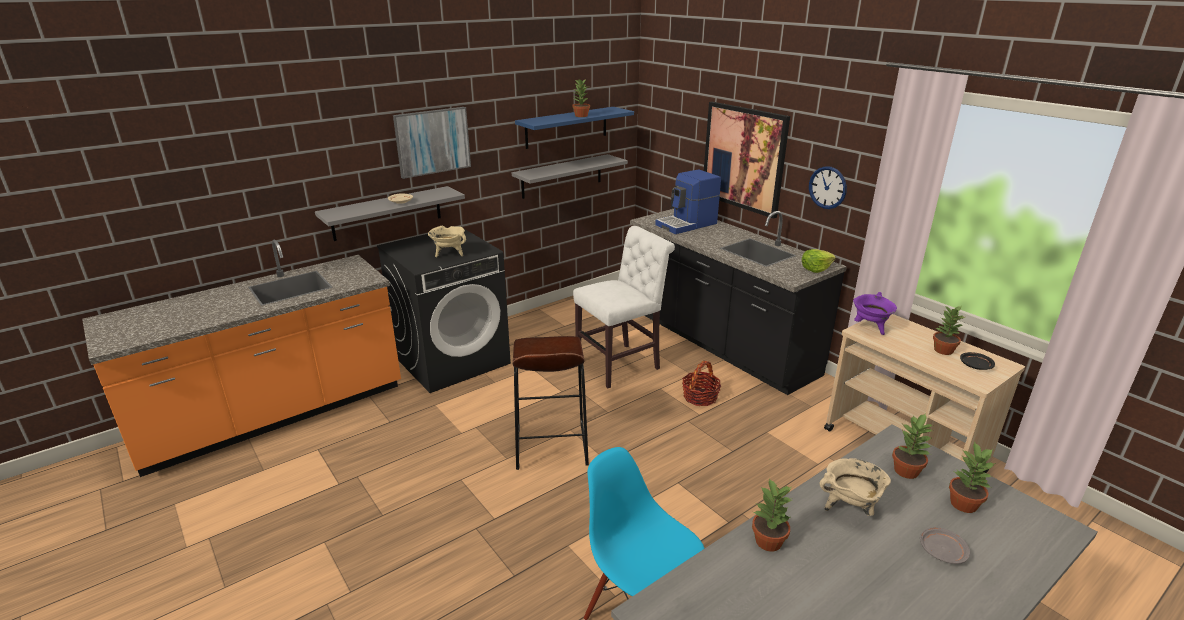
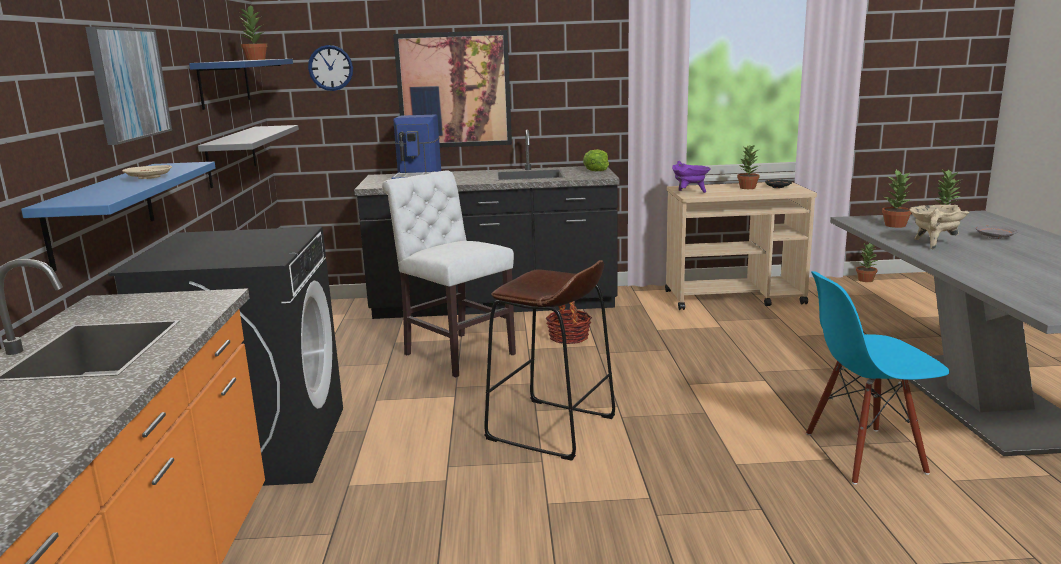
camera: 55 degrees left, 10 degrees down
grey shelf [315,186,465,241] -> blue shelf [21,162,216,272]
beige cooking pot [428,225,466,257] -> none
white chair [573,226,675,388] -> white chair turned 45 degrees counterclockwise [382,171,516,378]
potted plant [752,478,792,552] -> potted plant moved to [856,242,878,282]
wall clock [809,166,847,209] -> wall clock moved to [308,45,353,91]

